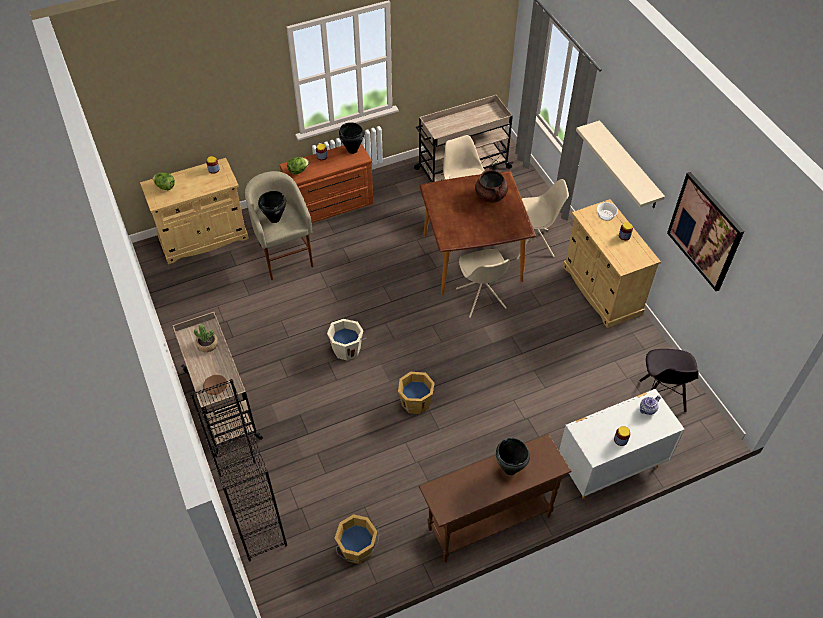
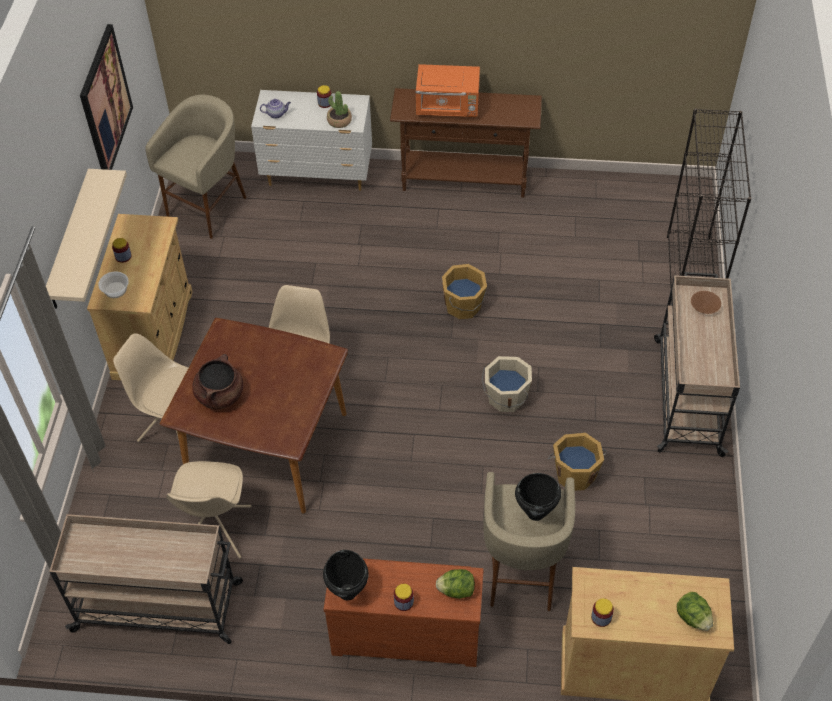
camera: 150 degrees left, 0 degrees up
potted plant [194,324,218,352] -> potted plant moved to [327,91,352,128]
orange bucket [335,514,380,564] -> orange bucket moved to [548,433,607,491]
black cooking pot [496,438,530,475] -> orange microwave [416,64,480,117]
black chair [639,349,699,413] -> beige stool [145,95,246,239]

